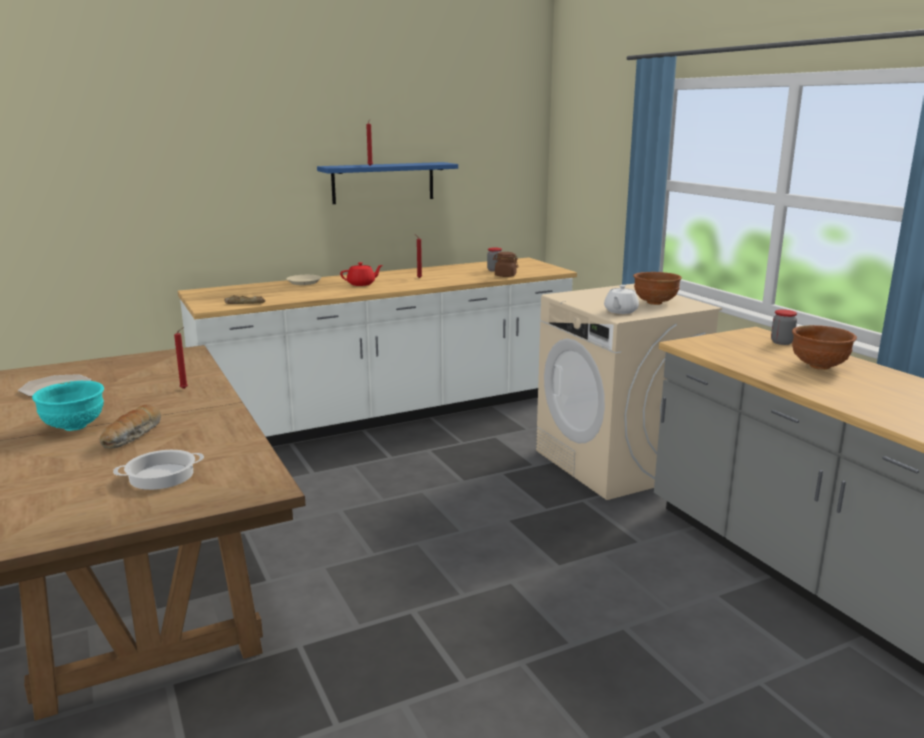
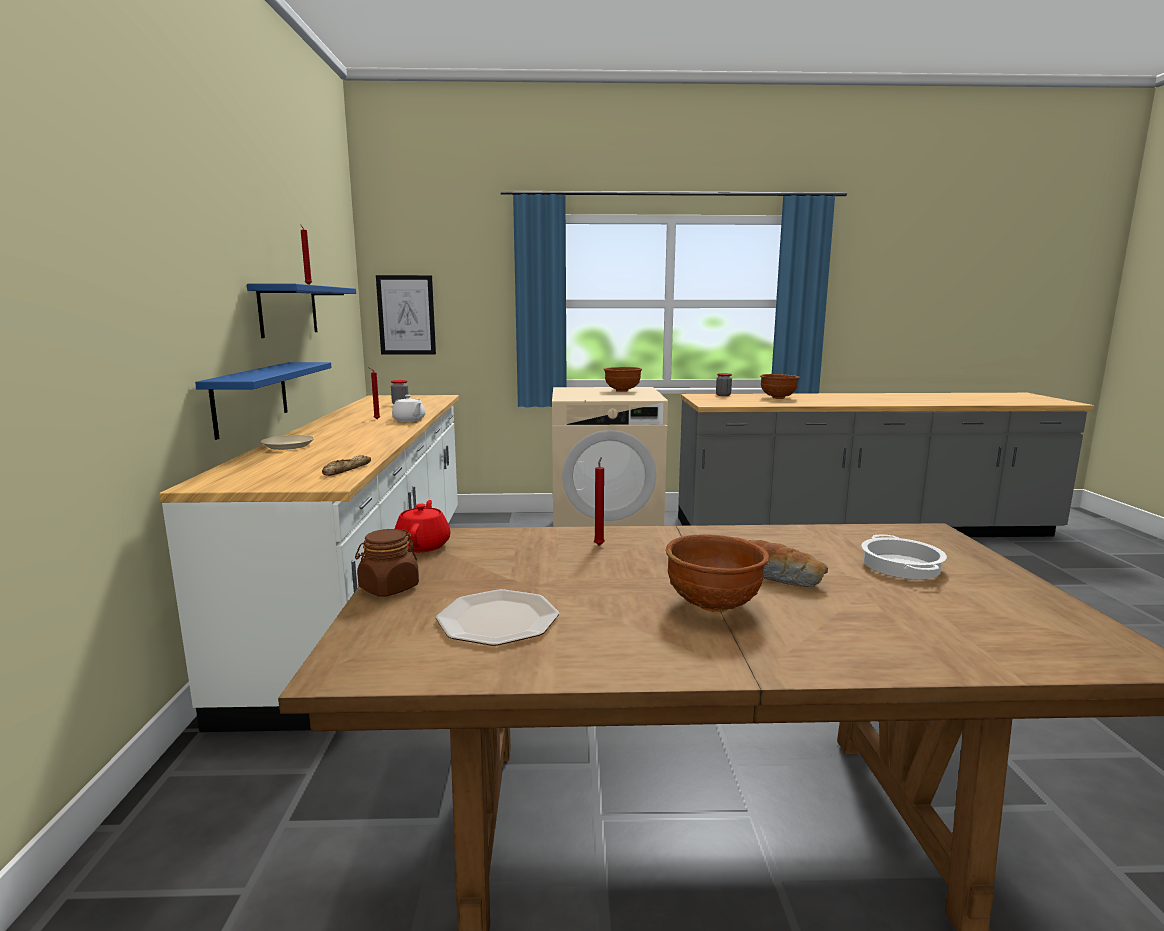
camera: 65 degrees left, 5 degrees down
turquoise bowl [32,381,104,431] -> brown bowl [666,534,769,612]
red teapot [340,262,383,286] -> red teapot moved to [395,500,450,552]
brown jar [493,252,518,277] -> brown jar moved to [355,529,419,597]
white teapot [604,285,639,314] -> white teapot moved to [392,395,426,422]
none -> blue shelf [195,362,332,440]
none -> picture [376,275,436,354]

